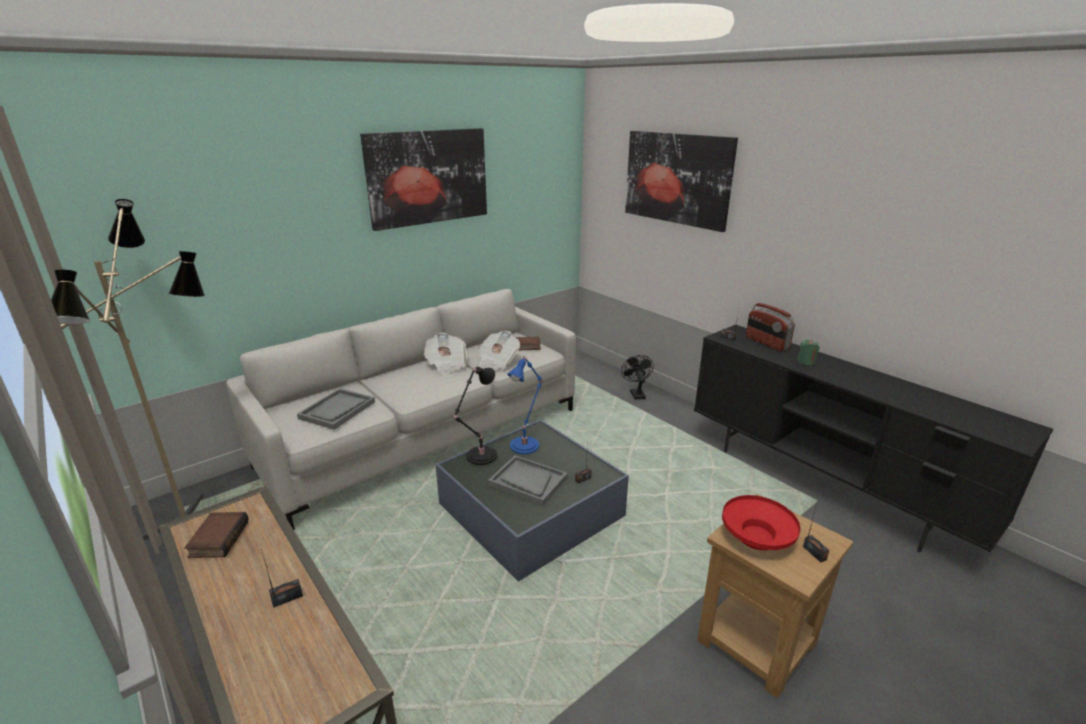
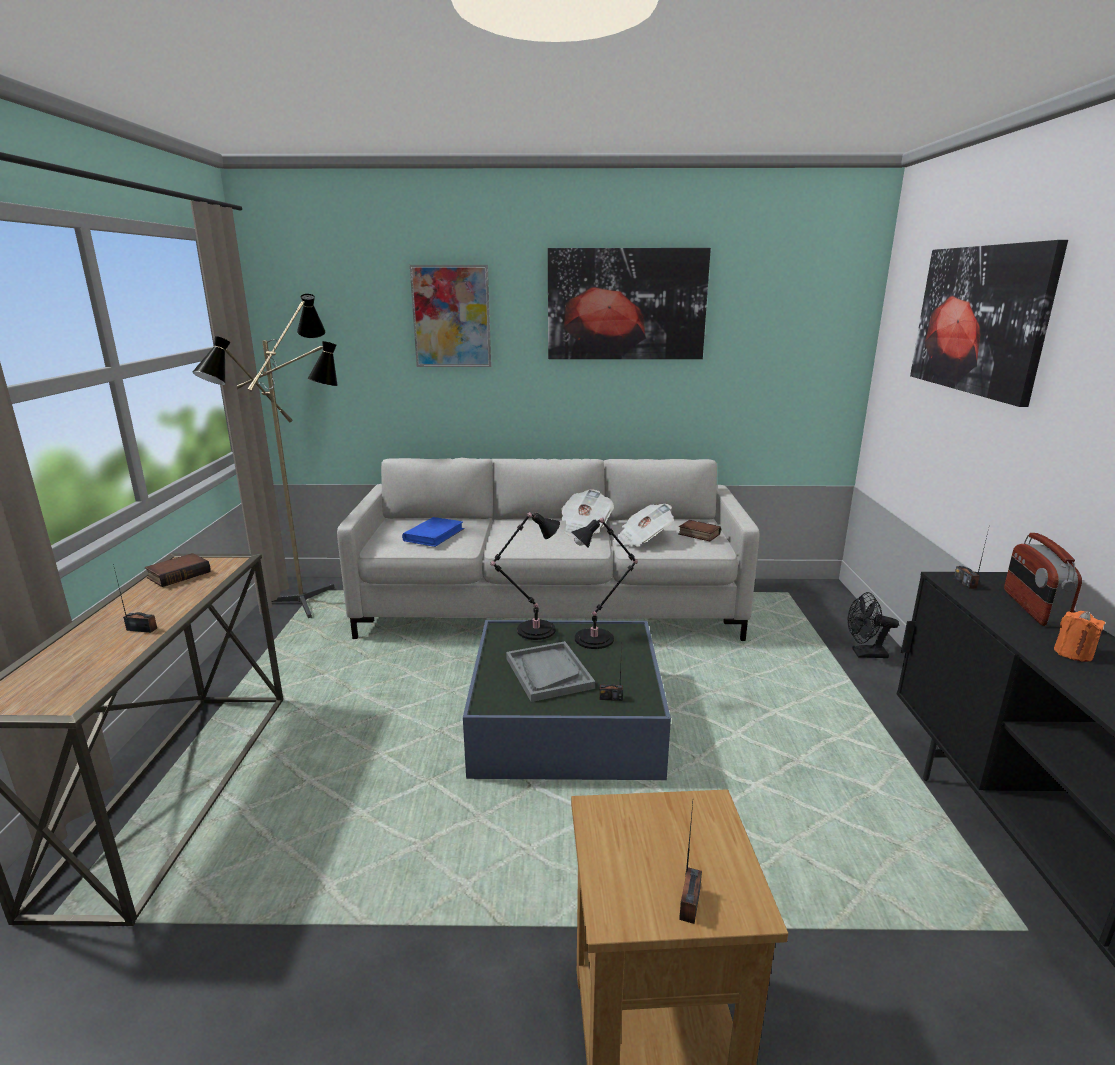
camera: 40 degrees right, 5 degrees down
grey tray [297,388,375,430] -> blue book [402,517,465,547]
blue table lamp [507,356,543,454] -> black table lamp [572,517,638,649]
black fan [621,355,654,399] -> black fan turned 120 degrees counterclockwise [847,592,899,658]
red bowl [722,495,800,550] -> none
green candle [797,340,820,365] -> orange candle [1054,611,1105,662]
none -> picture [410,265,491,367]

